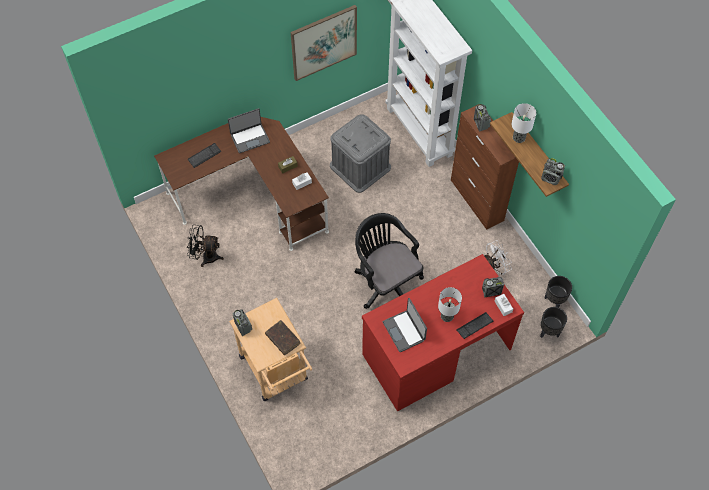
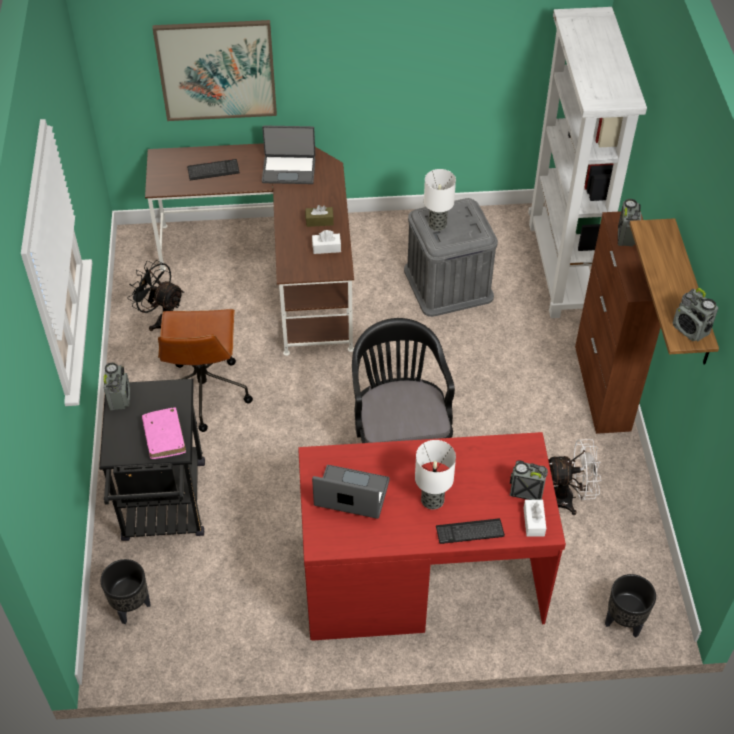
camera: 25 degrees right, 10 degrees down
beige cart [229,298,312,401] -> black cart [99,379,205,541]
brown book [265,320,300,355] -> pink book [142,407,186,459]
picture [291,5,357,81] -> picture moved to [153,20,277,121]
laptop [383,298,427,352] -> laptop turned 105 degrees clockwise [312,465,390,519]
table lamp [511,103,536,143] -> table lamp moved to [424,169,456,231]
black planter [544,276,572,308] -> black planter moved to [101,559,151,624]
none -> brown office chair [158,309,253,432]

